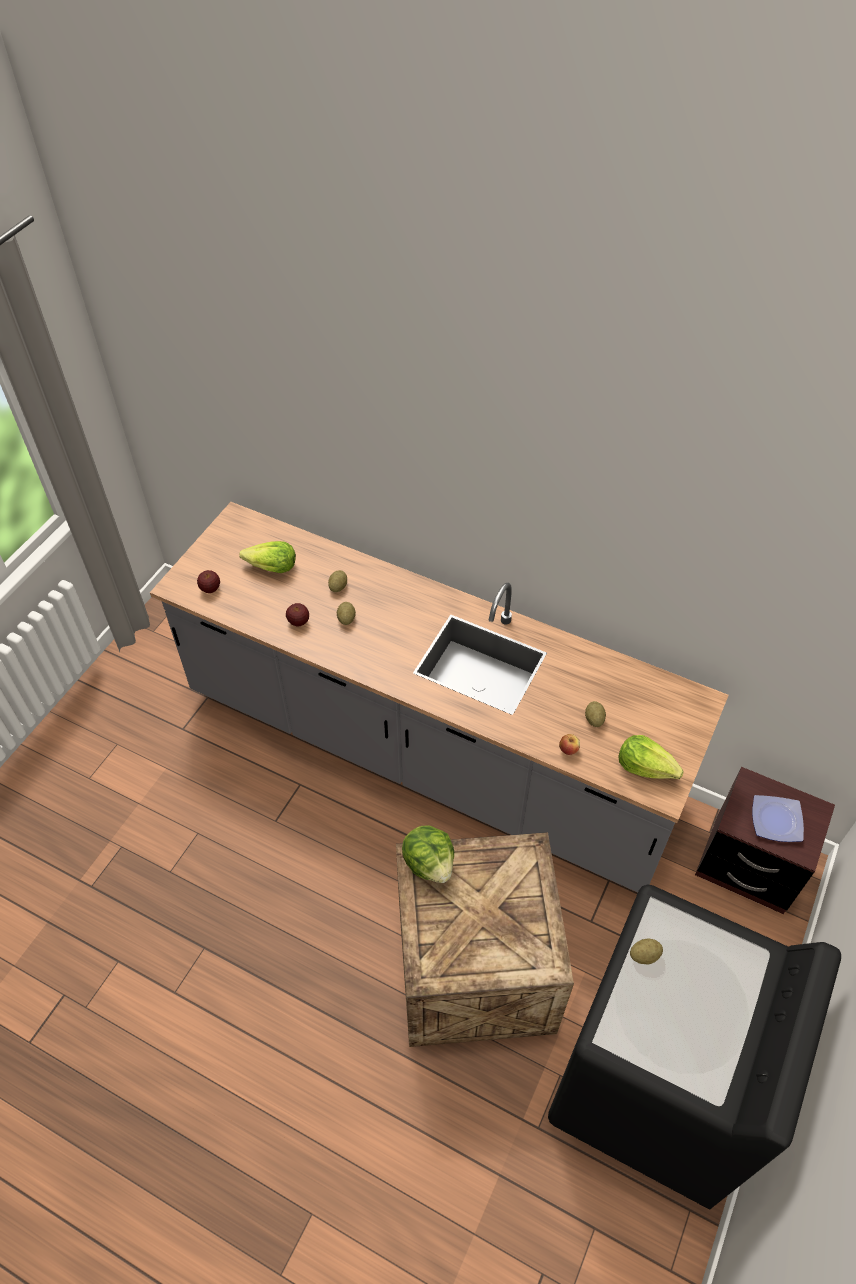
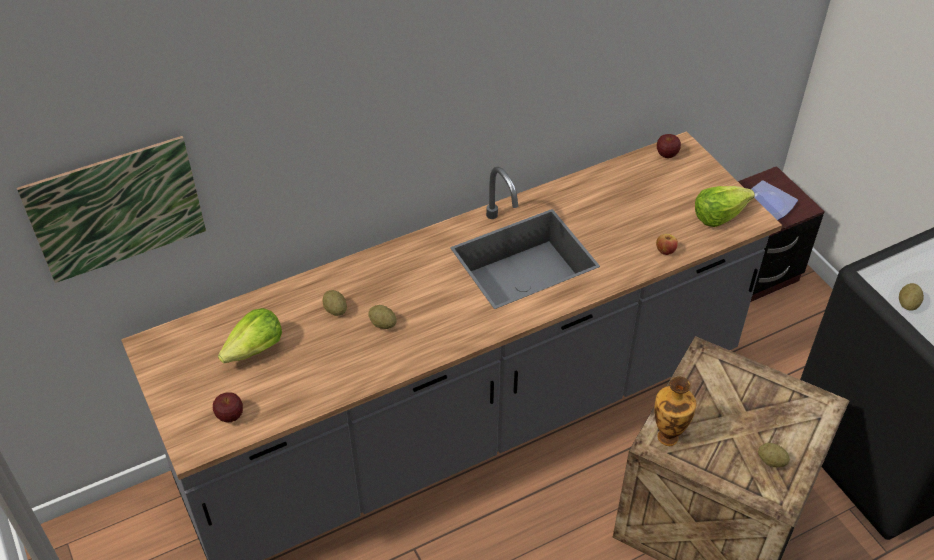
camera: 55 degrees left, 5 degrees down
apple [286,603,309,626] -> apple moved to [657,134,681,158]
lettuce [402,825,454,883] -> vase [654,377,696,446]
potato [585,701,606,727] -> potato moved to [758,443,790,468]
none -> picture [17,136,206,283]

